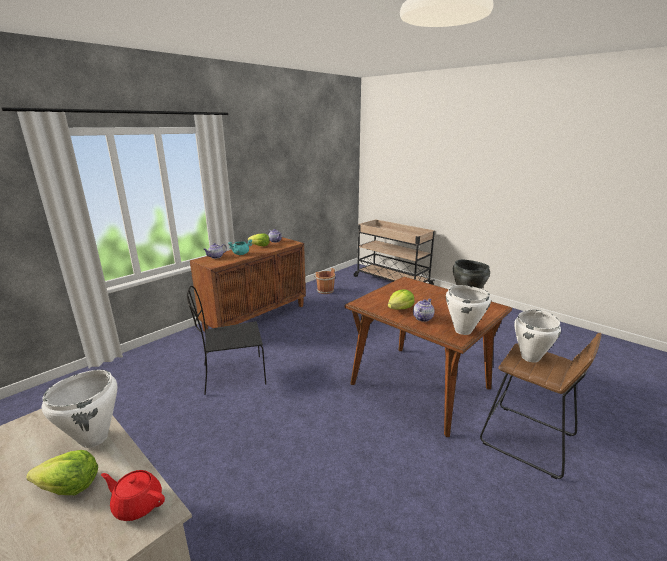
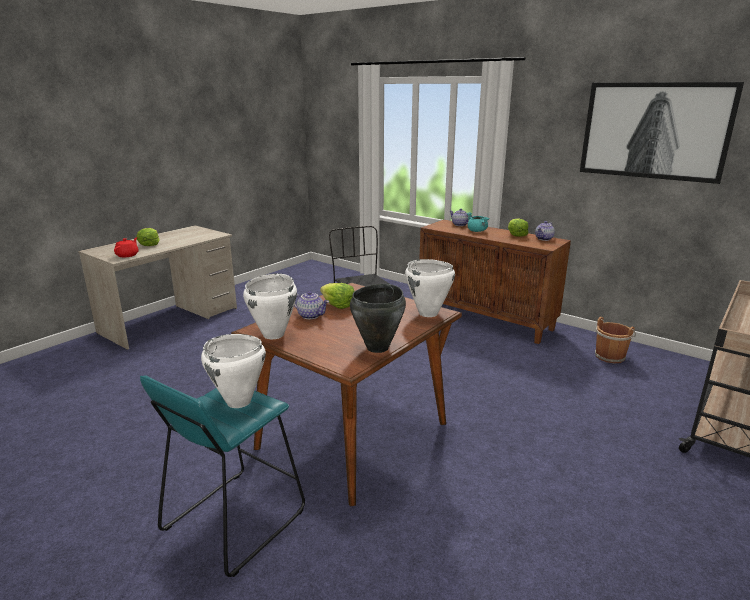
camera: 85 degrees right, 0 degrees up
white cooking pot [42,370,117,448] -> white cooking pot moved to [405,259,455,317]
brown stool [480,333,602,479] -> turquoise stool [140,375,305,577]
none -> picture [580,82,744,184]

